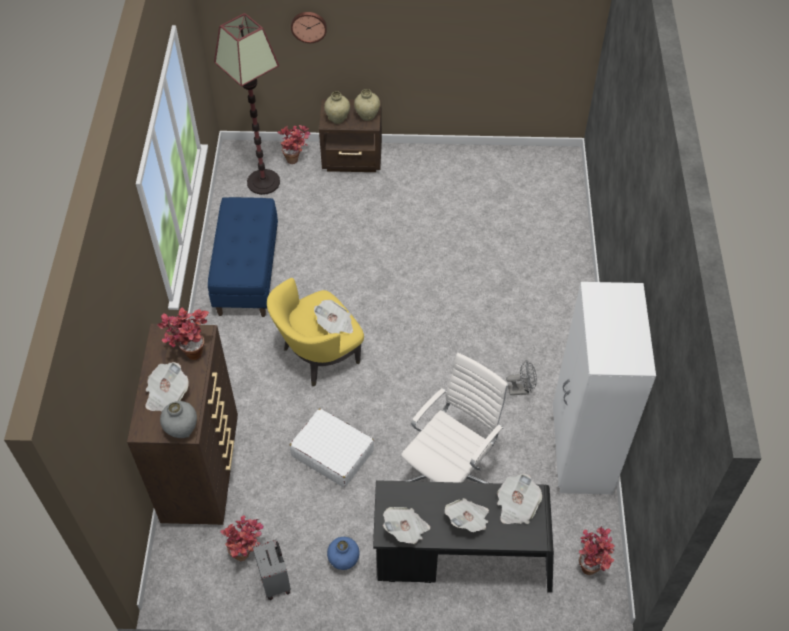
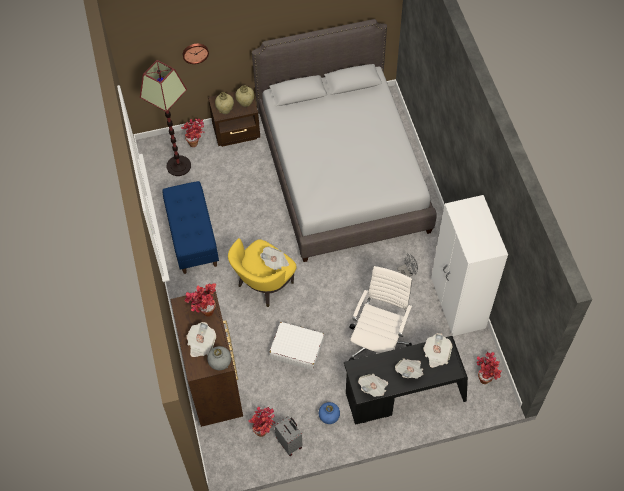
camera: 15 degrees left, 5 degrees up
none -> grey bed [252,19,437,262]

